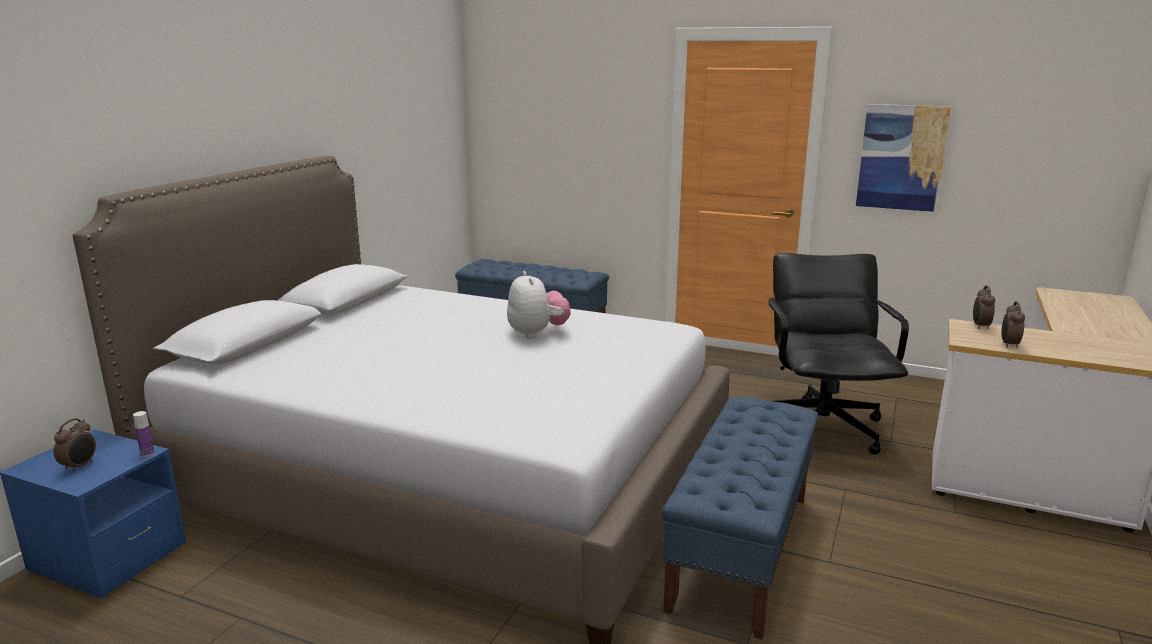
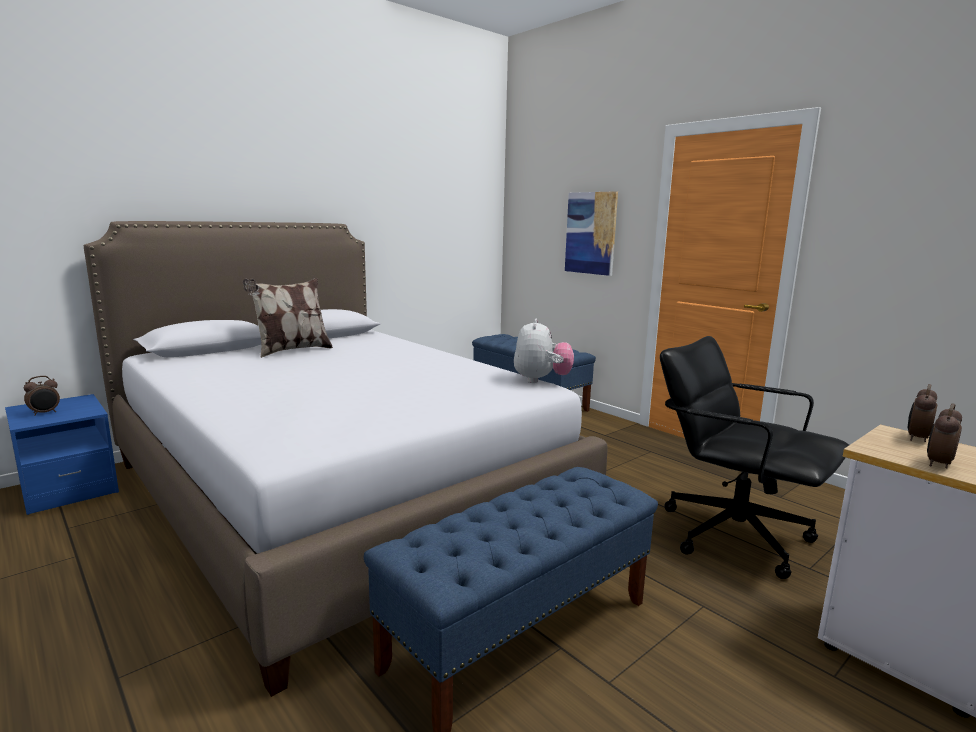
camera: 25 degrees right, 5 degrees down
bottle [133,411,154,457] -> none
plush toy [507,271,571,339] -> plush toy moved to [514,319,574,383]
black office chair [768,253,909,455] -> black office chair turned 75 degrees counterclockwise [660,336,849,579]
picture [856,104,951,212] -> picture moved to [565,191,618,276]
none -> pillow [242,278,333,358]

